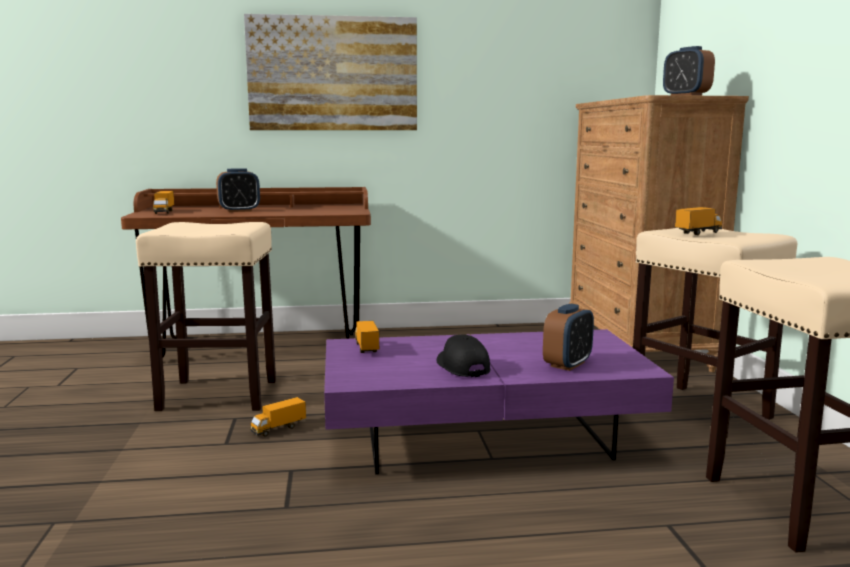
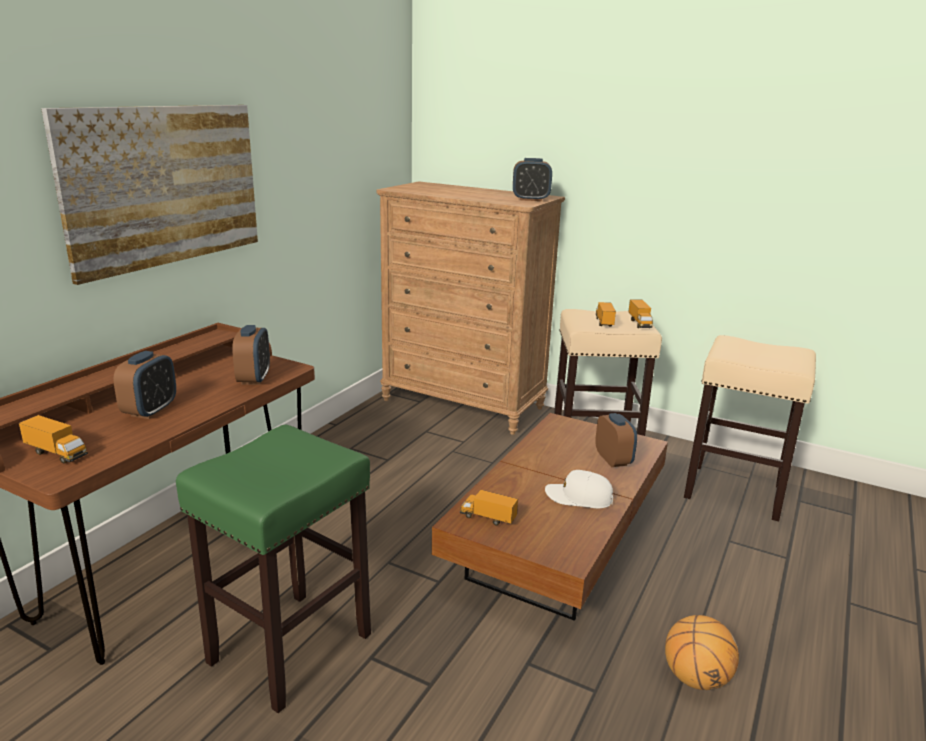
camera: 55 degrees left, 10 degrees up
beige stool [136,222,276,411] -> green stool [176,425,371,713]
toy truck [250,397,306,437] -> toy truck moved to [628,299,653,328]
purple coffee table [324,329,674,475] -> brown coffee table [432,413,668,621]
black cap [437,334,490,377] -> white cap [545,470,613,508]
none -> alarm clock [232,325,270,385]
none -> basketball [665,615,739,690]

